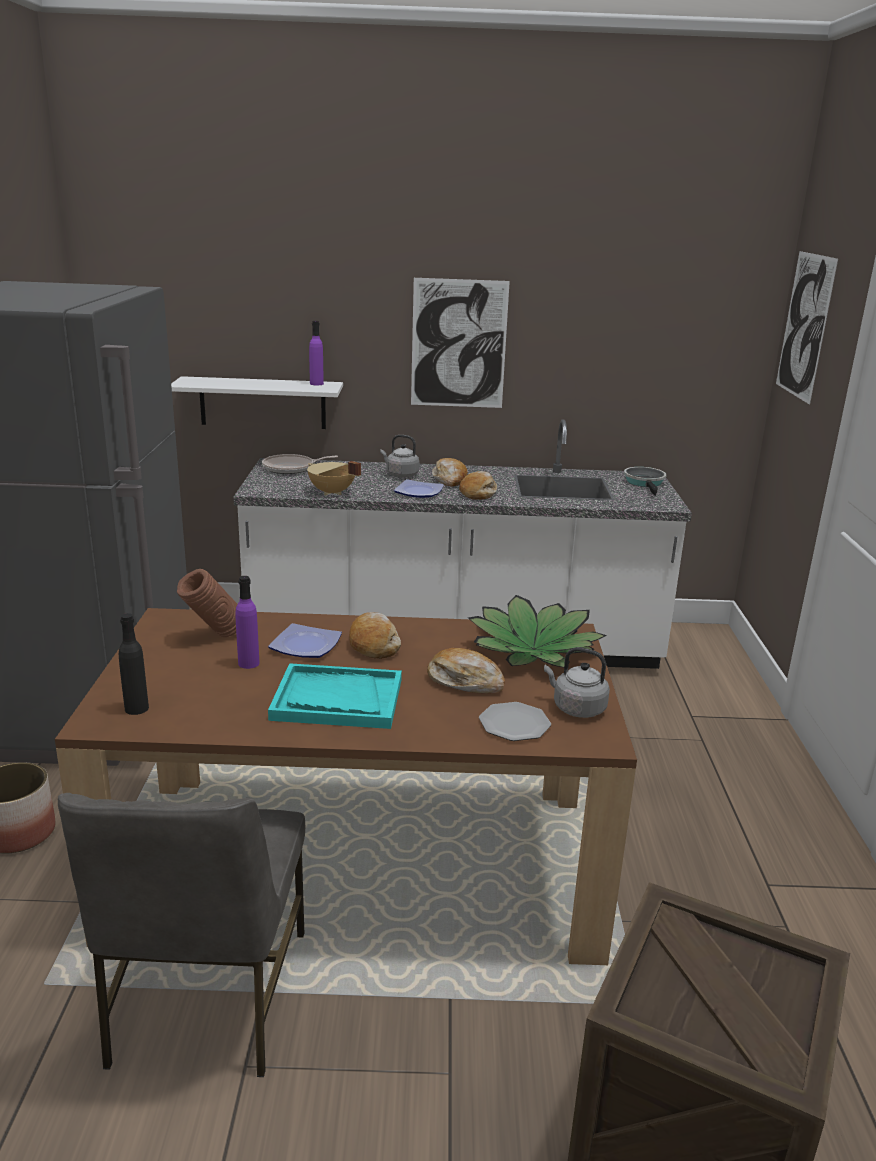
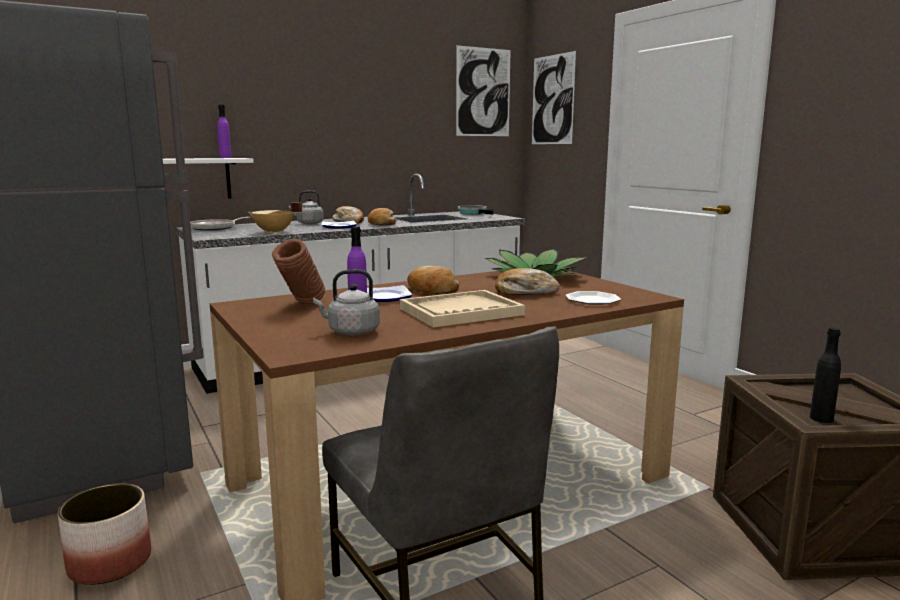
camera: 30 degrees left, 10 degrees down
black bottle [119,613,149,715] -> black bottle moved to [810,327,841,423]
turquoise tray [268,663,402,729] -> beige tray [400,290,525,328]
picture [411,278,510,408] -> picture moved to [456,45,511,136]
grey kettle [544,647,610,718] -> grey kettle moved to [313,270,380,335]

